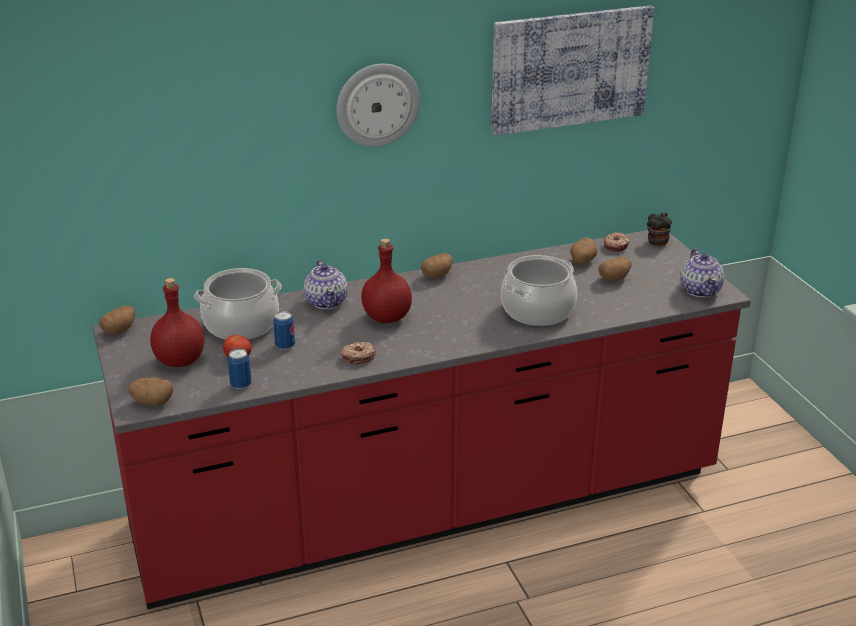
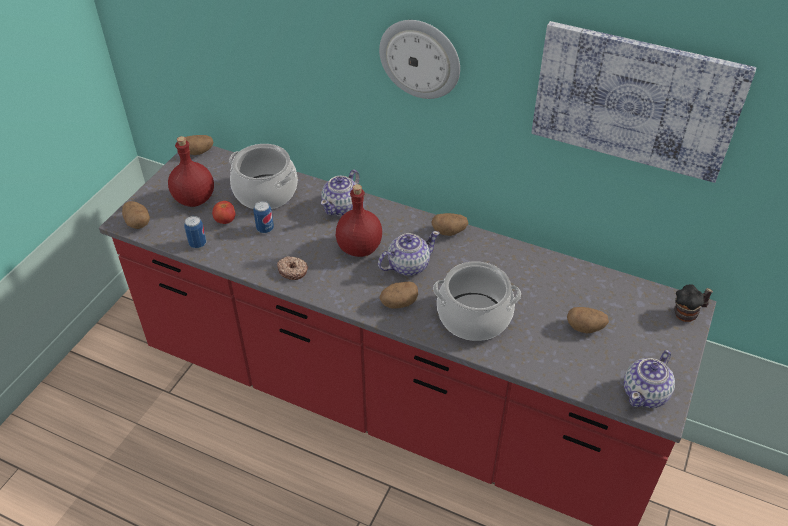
camera: 45 degrees right, 15 degrees up
potato [570,237,598,265] -> potato moved to [379,282,418,309]
donut [604,232,629,252] -> none
none -> teapot [378,231,440,276]

